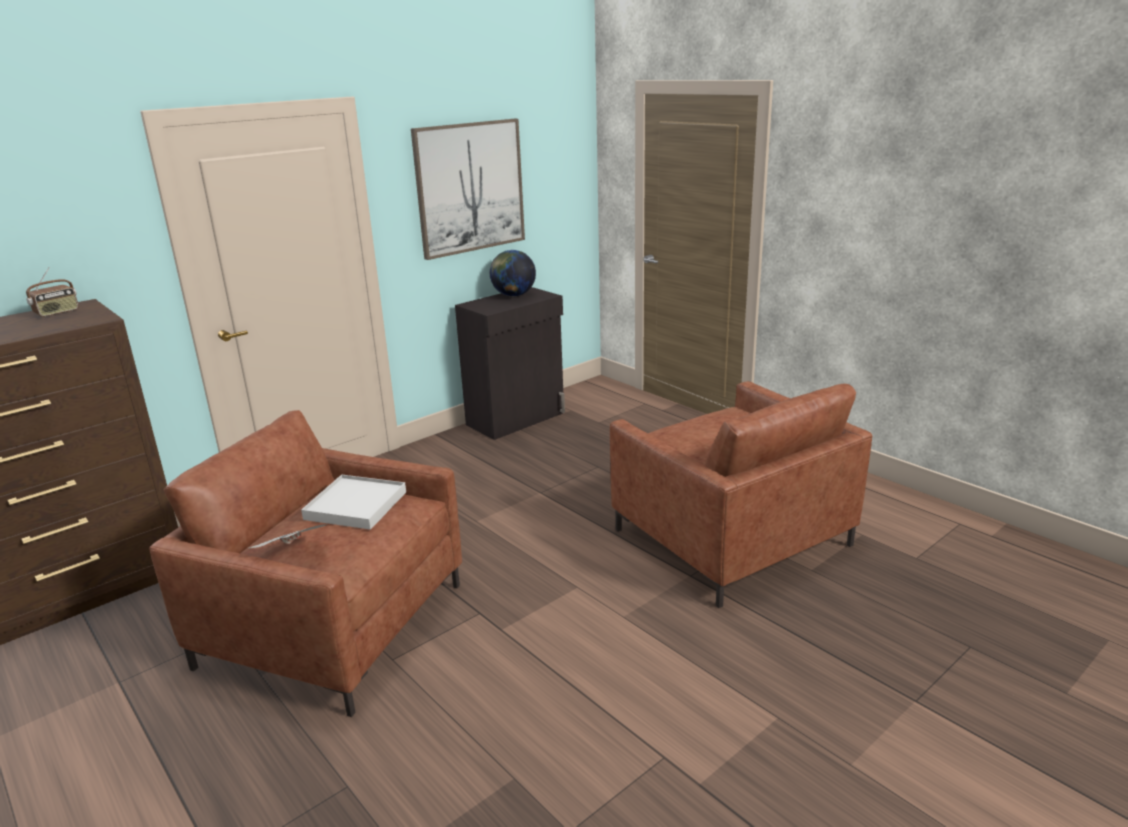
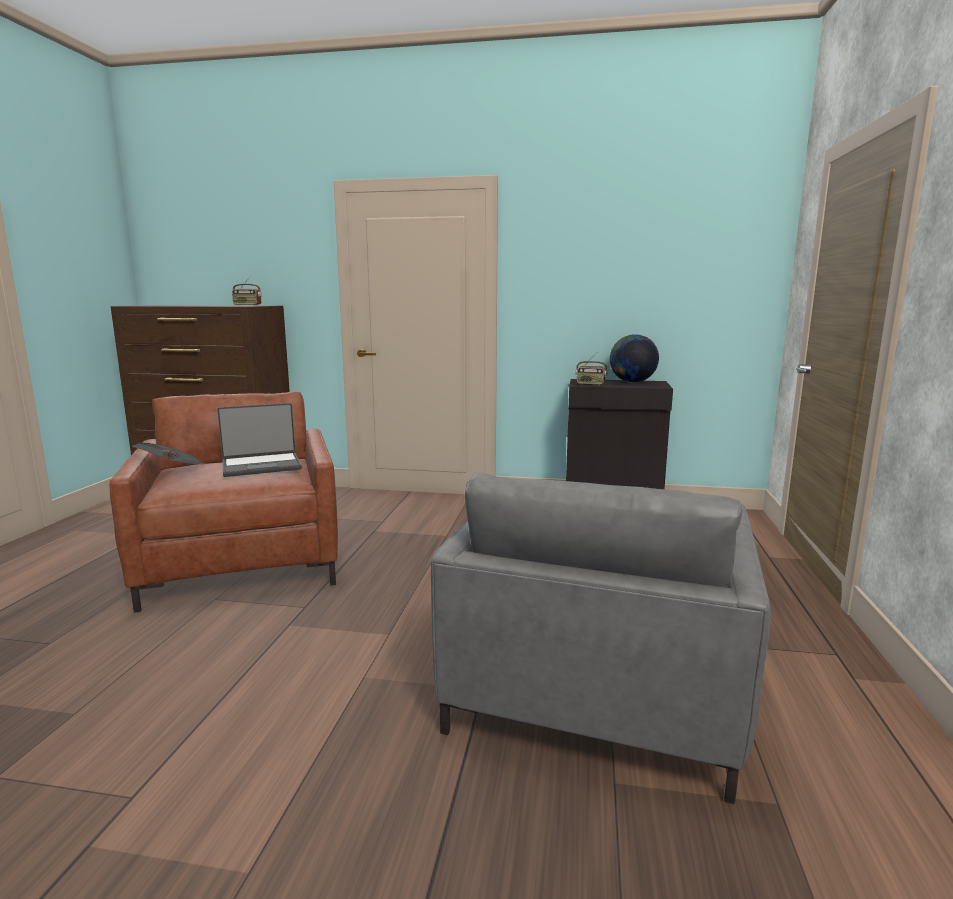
camera: 50 degrees right, 10 degrees down
white tray [301,475,406,530] -> laptop [217,403,302,477]
picture [411,119,525,260] -> none
brown armchair [610,381,872,608] -> grey armchair [431,473,771,804]
none -> radio [575,352,607,385]

